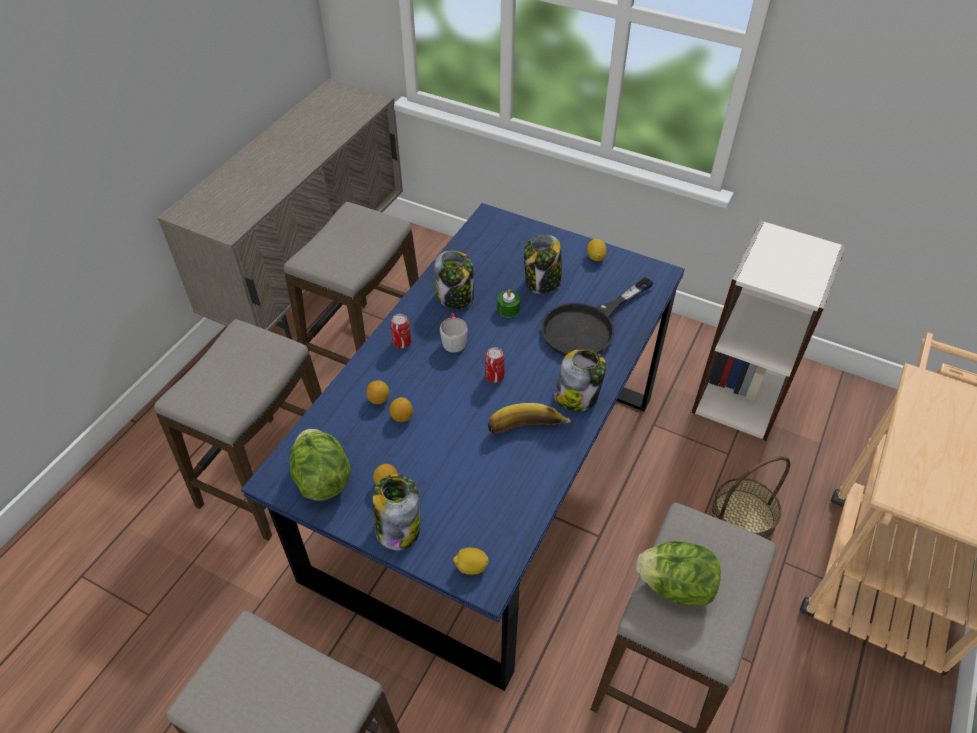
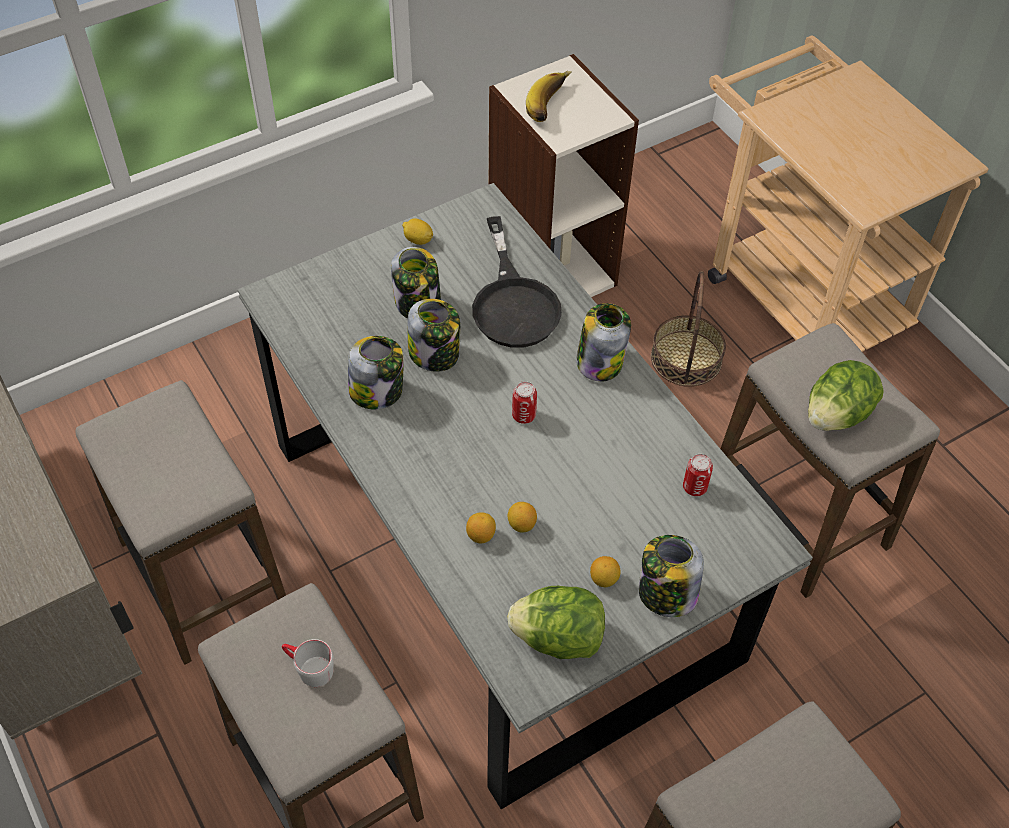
camera: 60 degrees left, 5 degrees up
blue dining table [241,203,685,691] -> grey dining table [238,183,813,809]
can [390,314,411,348] -> can moved to [683,454,713,496]
grey mug [440,313,468,353] -> grey mug moved to [282,639,334,687]
lemon [453,548,489,575] -> none
banana [488,403,571,434] -> banana moved to [526,71,572,122]
green candle [497,289,520,317] -> jar [407,299,460,372]

